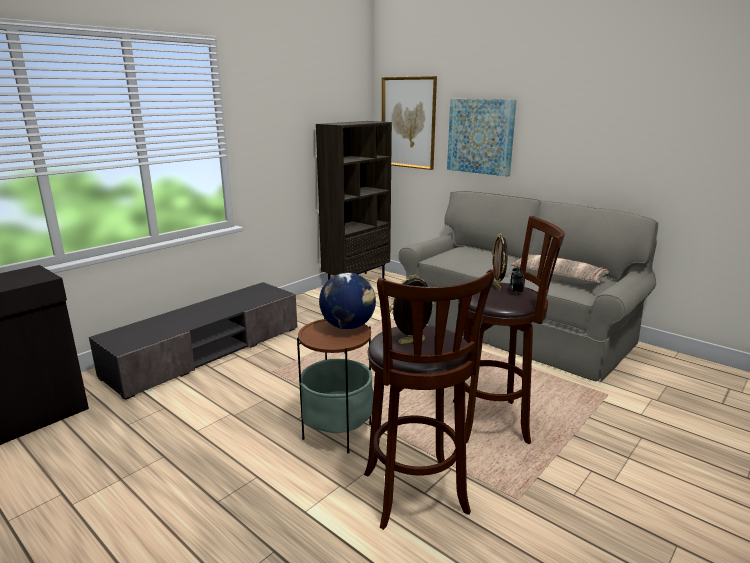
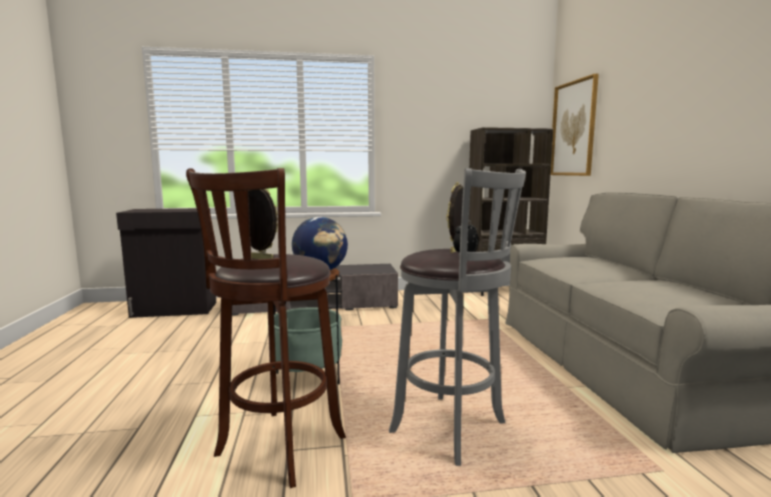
camera: 40 degrees right, 10 degrees down
picture [447,99,517,176] -> none
brown stool [453,216,565,444] -> grey stool [389,168,526,466]
pillow [509,255,609,284] -> none

